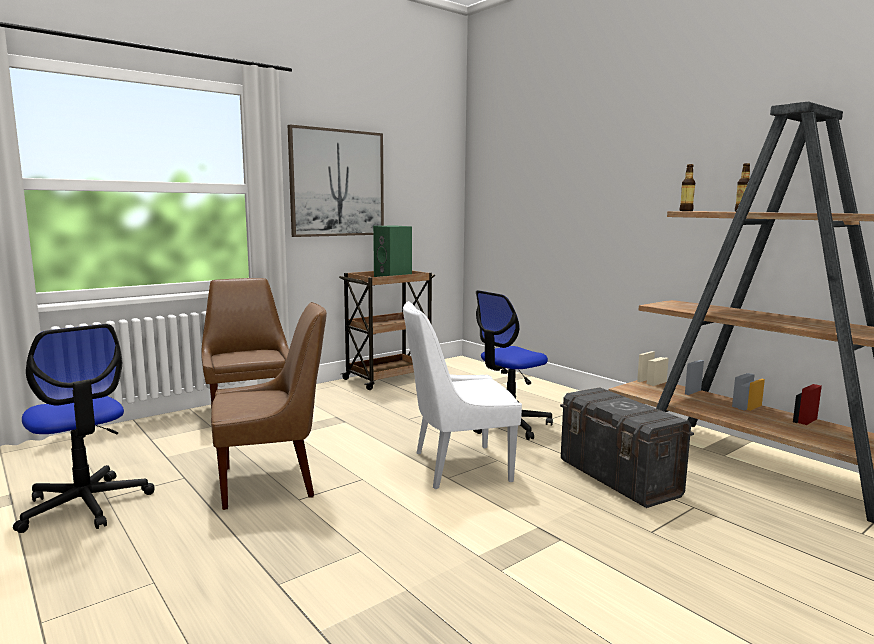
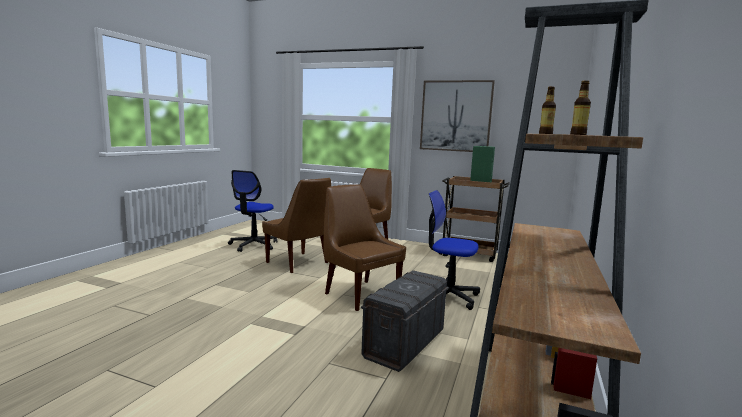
camera: 60 degrees right, 0 degrees up
white chair [403,301,522,489] -> brown chair [323,184,406,311]

